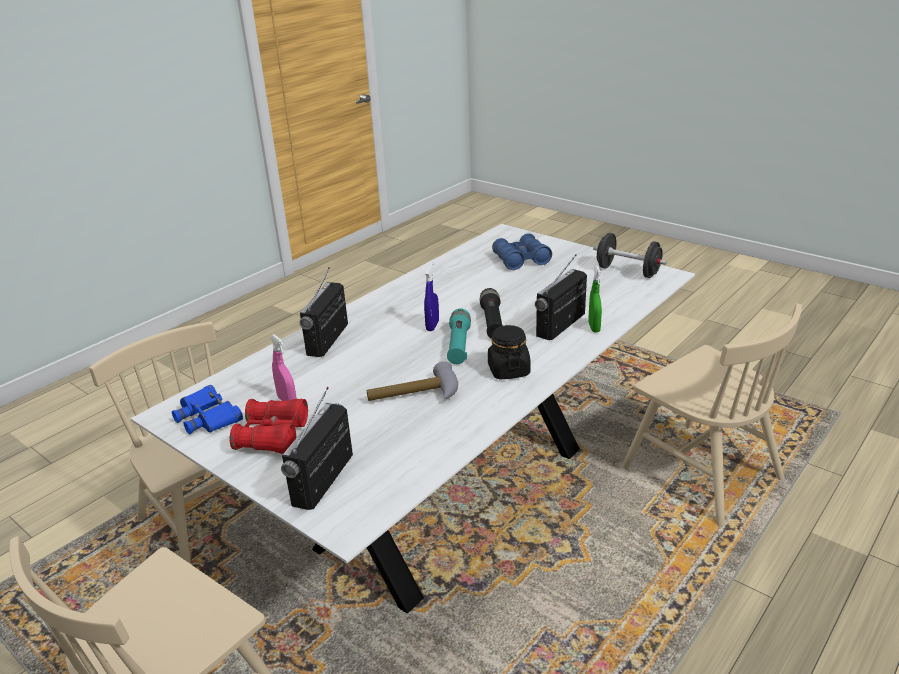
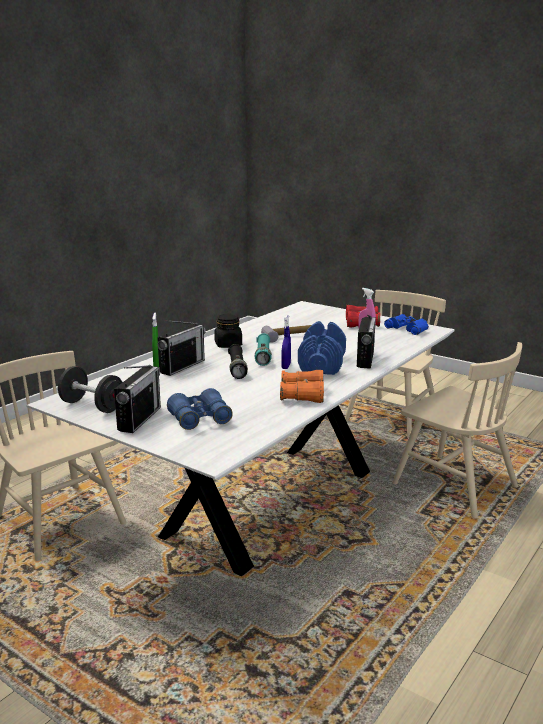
camera: 175 degrees right, 10 degrees down
radio [281,387,353,510] -> radio moved to [114,365,161,433]
none -> orange binoculars [280,370,324,403]
none -> blue dumbbell [298,321,346,375]

